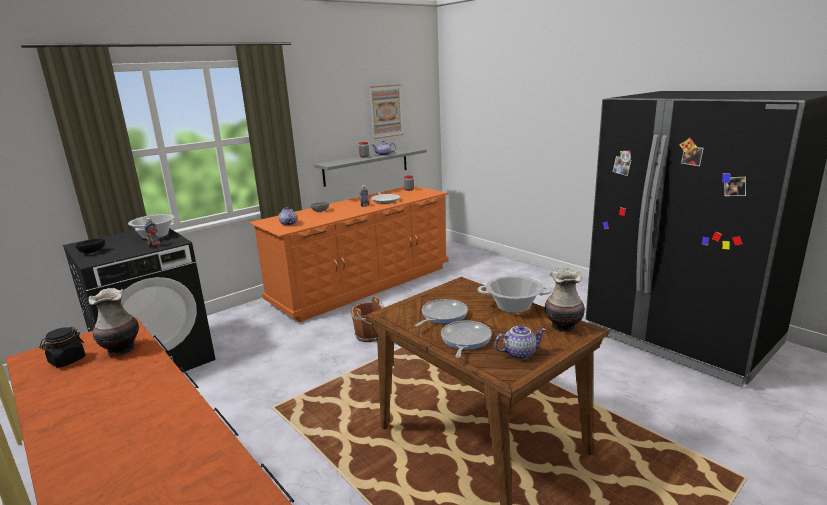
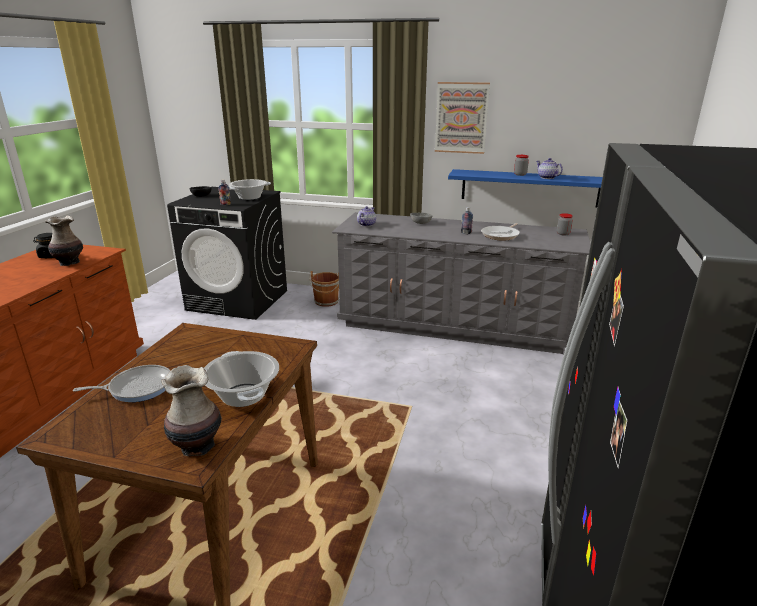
camera: 55 degrees right, 5 degrees up
orange dresser [249,186,449,322] -> grey dresser [332,212,591,354]
grey shelf [314,148,427,187] -> blue shelf [448,169,603,208]
brown bucket [351,296,384,342] -> brown bucket moved to [309,271,339,307]
picture [369,84,403,139] -> picture moved to [435,82,490,154]
frying pan [415,299,468,326] -> none
teapot [494,325,546,360] -> none

